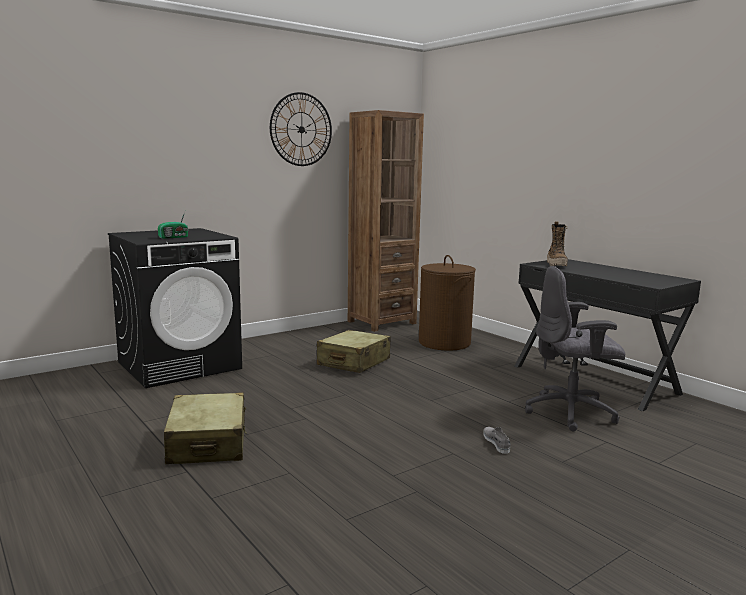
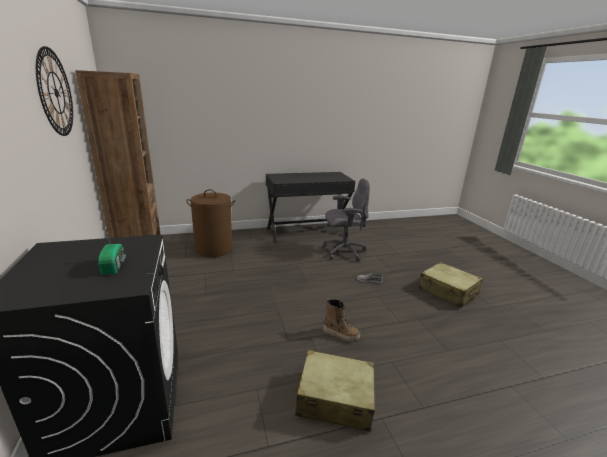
camera: 70 degrees left, 10 degrees up
beige suitcase [317,330,390,373] -> beige suitcase moved to [419,262,483,308]
grey office chair [525,266,625,432] -> grey office chair turned 120 degrees counterclockwise [322,179,370,261]
boot [547,221,568,266] -> boot moved to [323,298,360,342]

